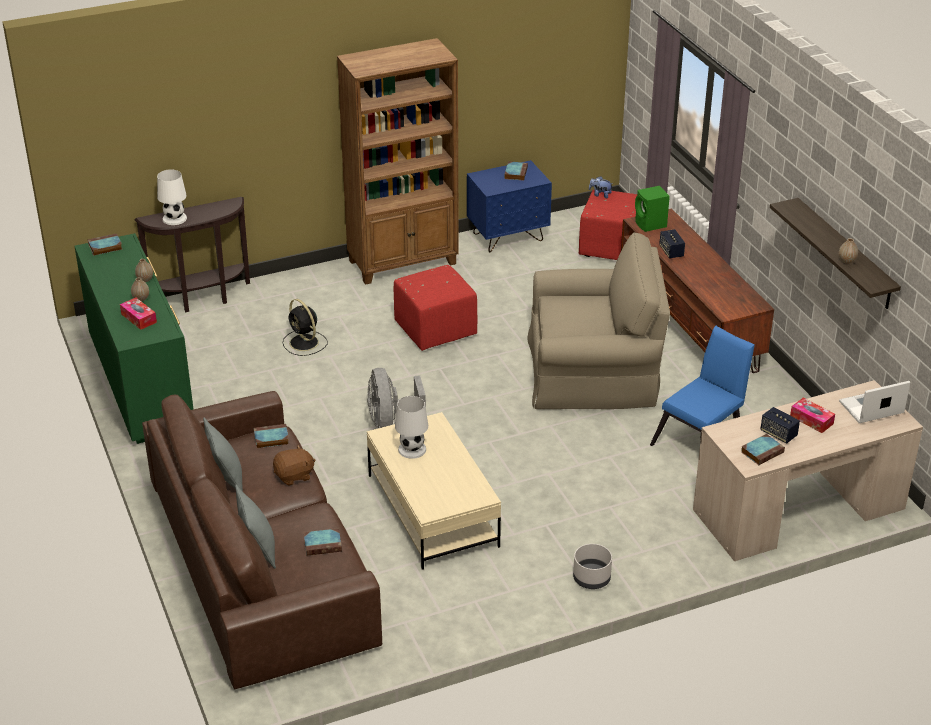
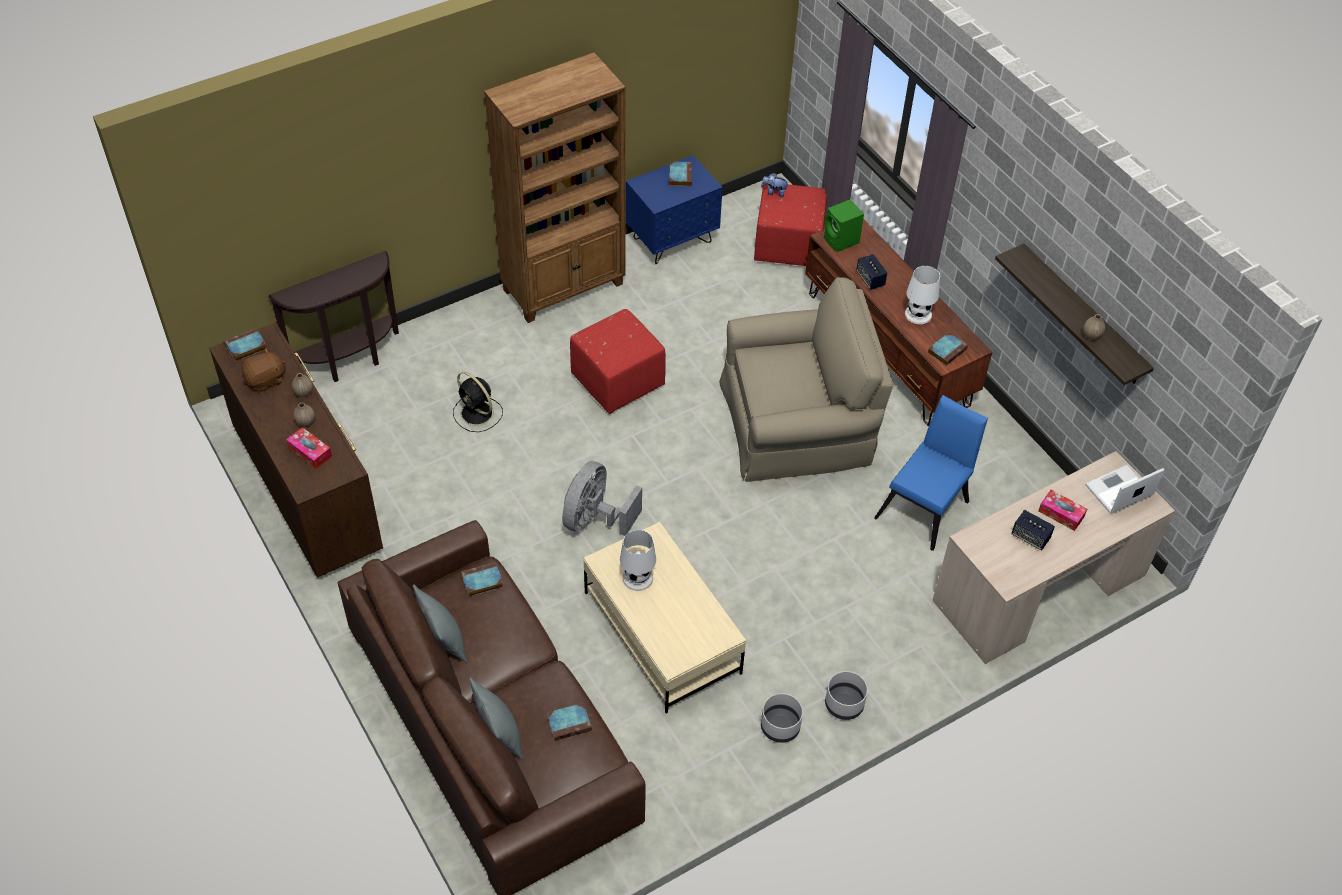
camera: 10 degrees left, 15 degrees up
green dresser [74,233,194,444] -> brown dresser [209,322,383,578]
white table lamp [157,169,187,225] -> white table lamp moved to [905,266,940,324]
brown plush toy [273,445,315,486] -> brown plush toy moved to [241,348,286,392]
grey fan [367,368,426,429] -> grey fan turned 45 degrees clockwise [562,461,642,536]
book [741,434,785,465] -> book moved to [928,332,968,366]
none -> grey planter [761,693,803,743]

